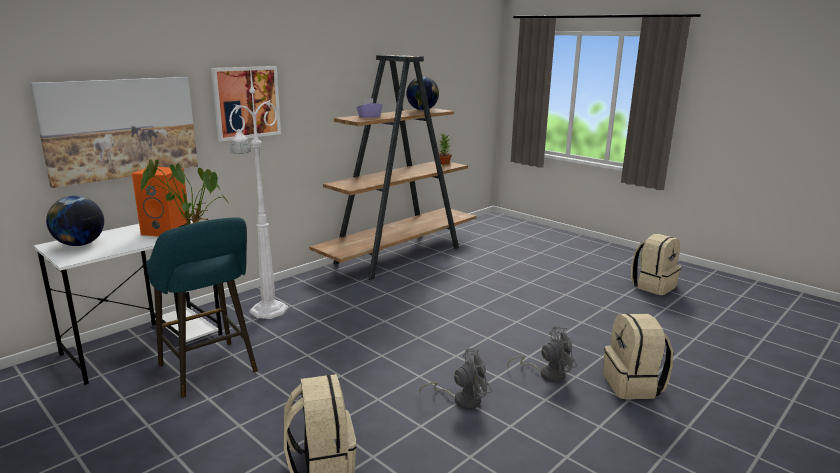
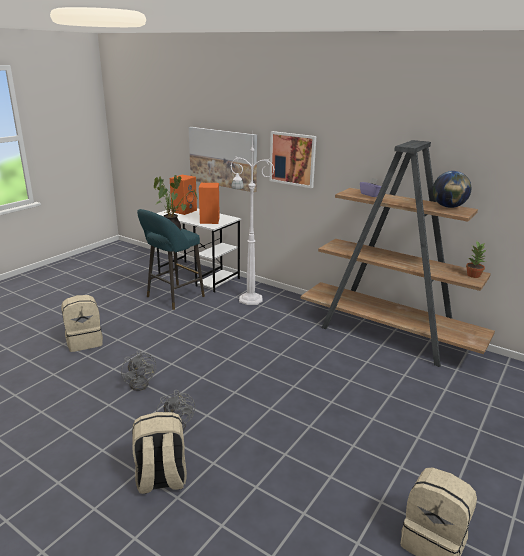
camera: 80 degrees right, 5 degrees up
globe [46,196,104,246] -> orange speaker [170,175,197,215]

